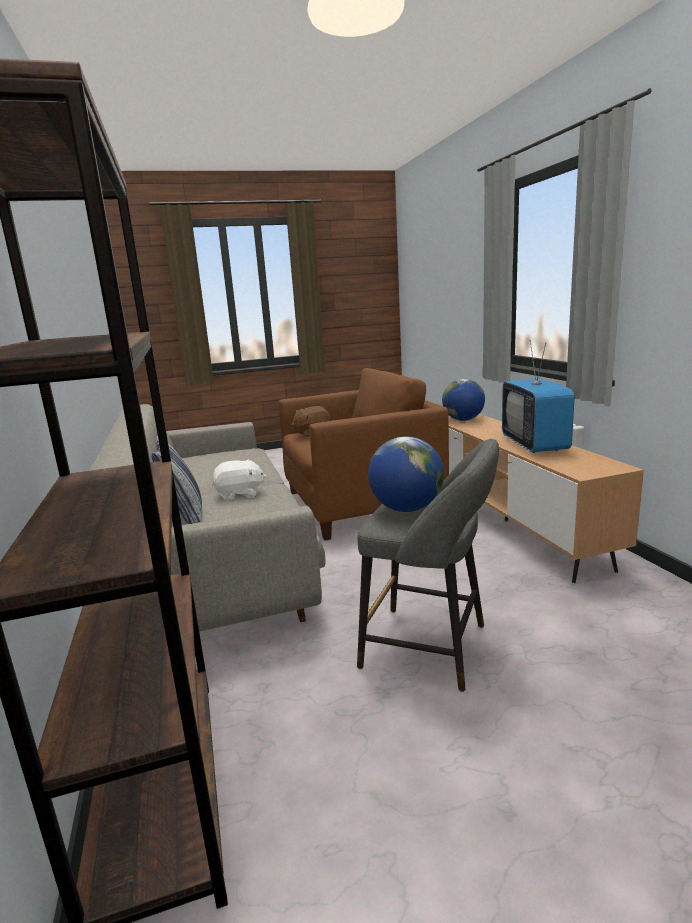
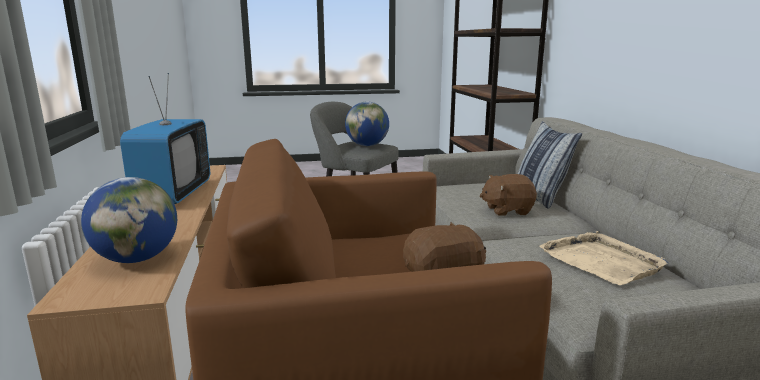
camera: 175 degrees left, 0 degrees up
white plush toy [212,459,267,501] -> brown plush toy [480,174,537,216]
none -> beige tray [540,231,668,285]

